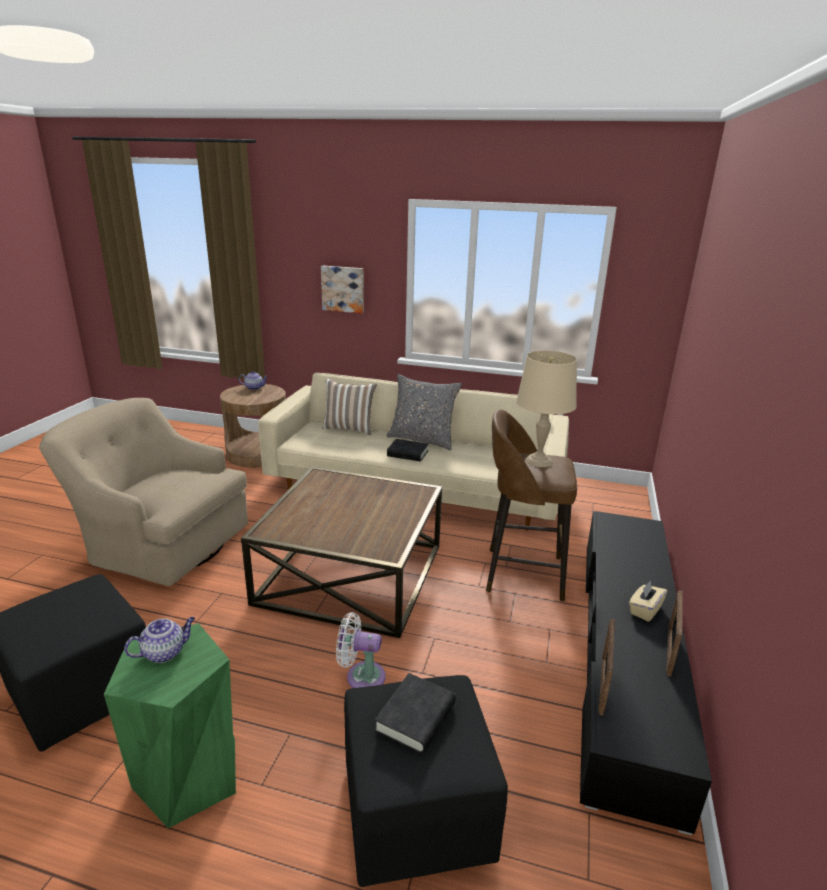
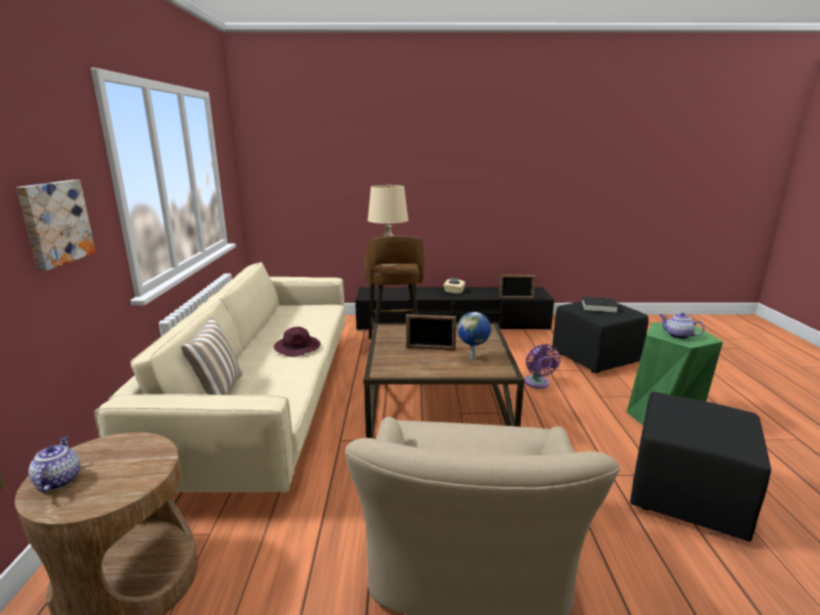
camera: 105 degrees left, 5 degrees down
white fan [336,612,386,688] -> purple fan [524,344,561,389]
grey pillow [387,374,462,450] -> none
black book [387,439,428,462] -> purple hat [274,327,320,357]
picture frame [666,590,683,677] -> picture frame moved to [406,314,457,350]
none -> globe [457,312,491,360]

